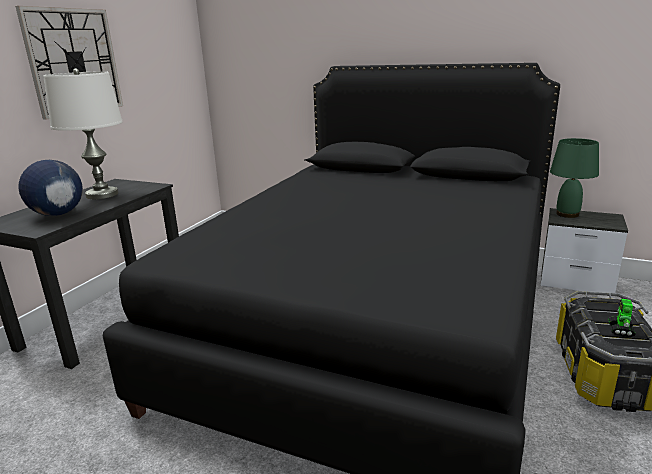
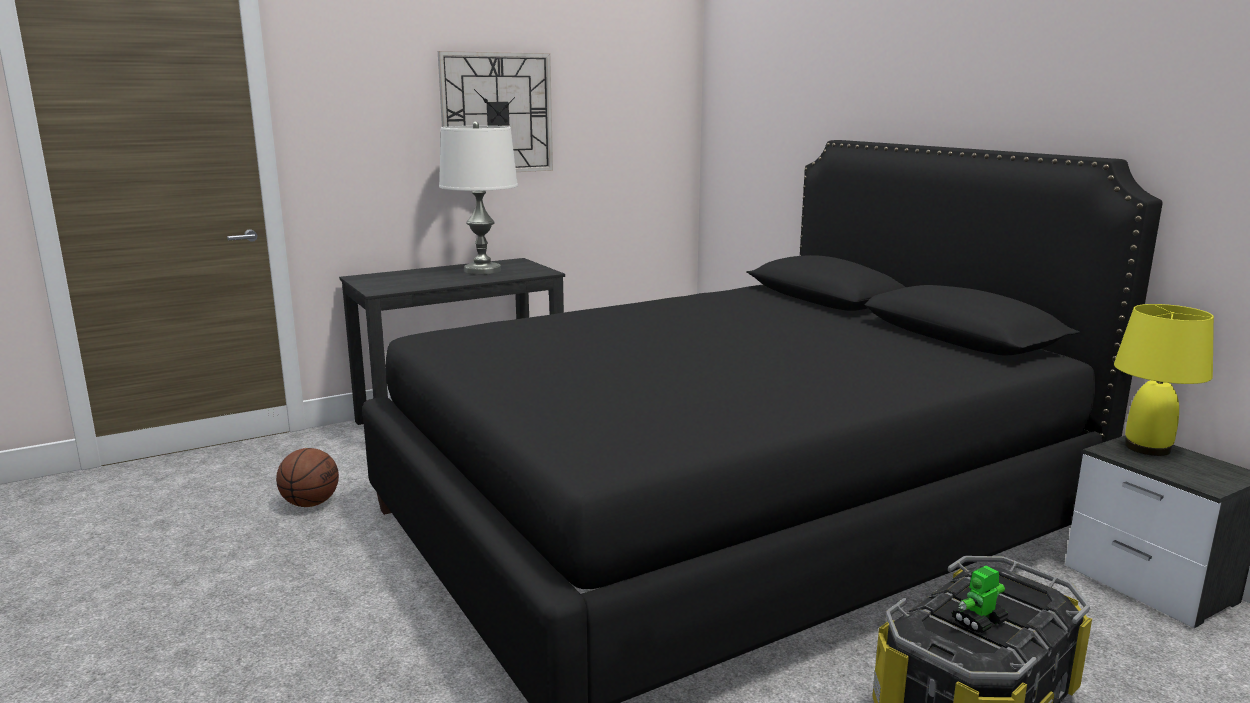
camera: 35 degrees right, 5 degrees down
globe [18,160,83,216] -> none
green table lamp [550,138,599,218] -> yellow table lamp [1114,304,1214,456]
none -> basketball [276,448,339,507]

